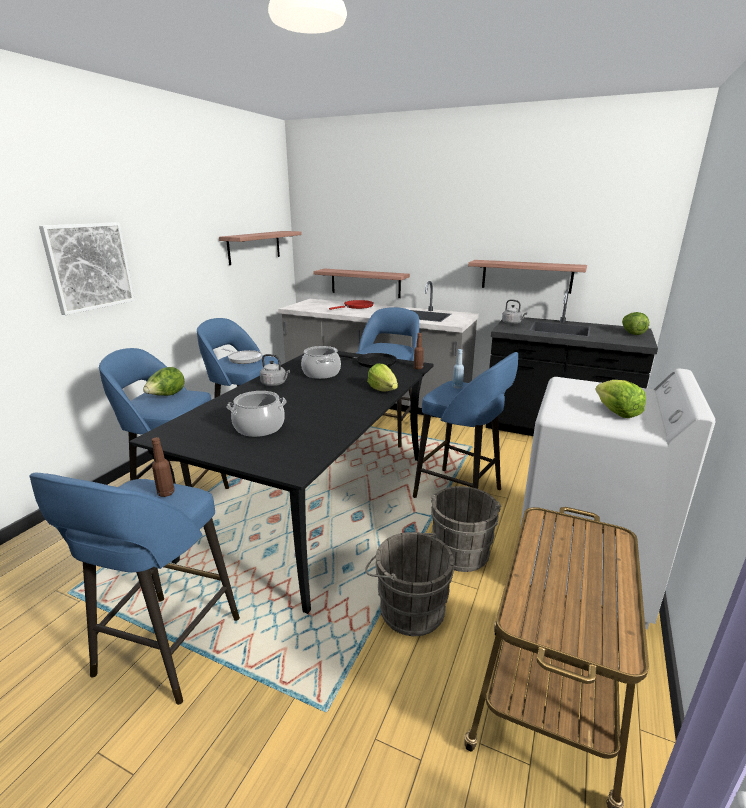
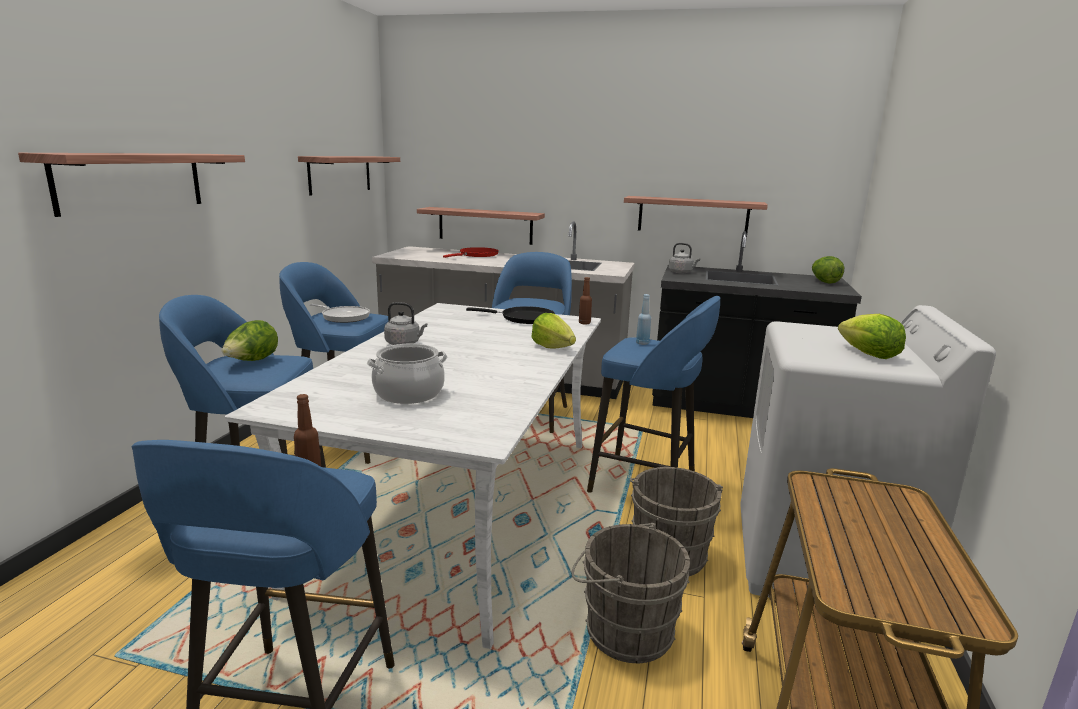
camera: 10 degrees left, 5 degrees down
picture [39,222,135,315] -> shelf [18,153,245,217]
black dining table [130,351,434,614] -> white dining table [225,303,601,649]
cooking pot [301,346,341,379] -> none

